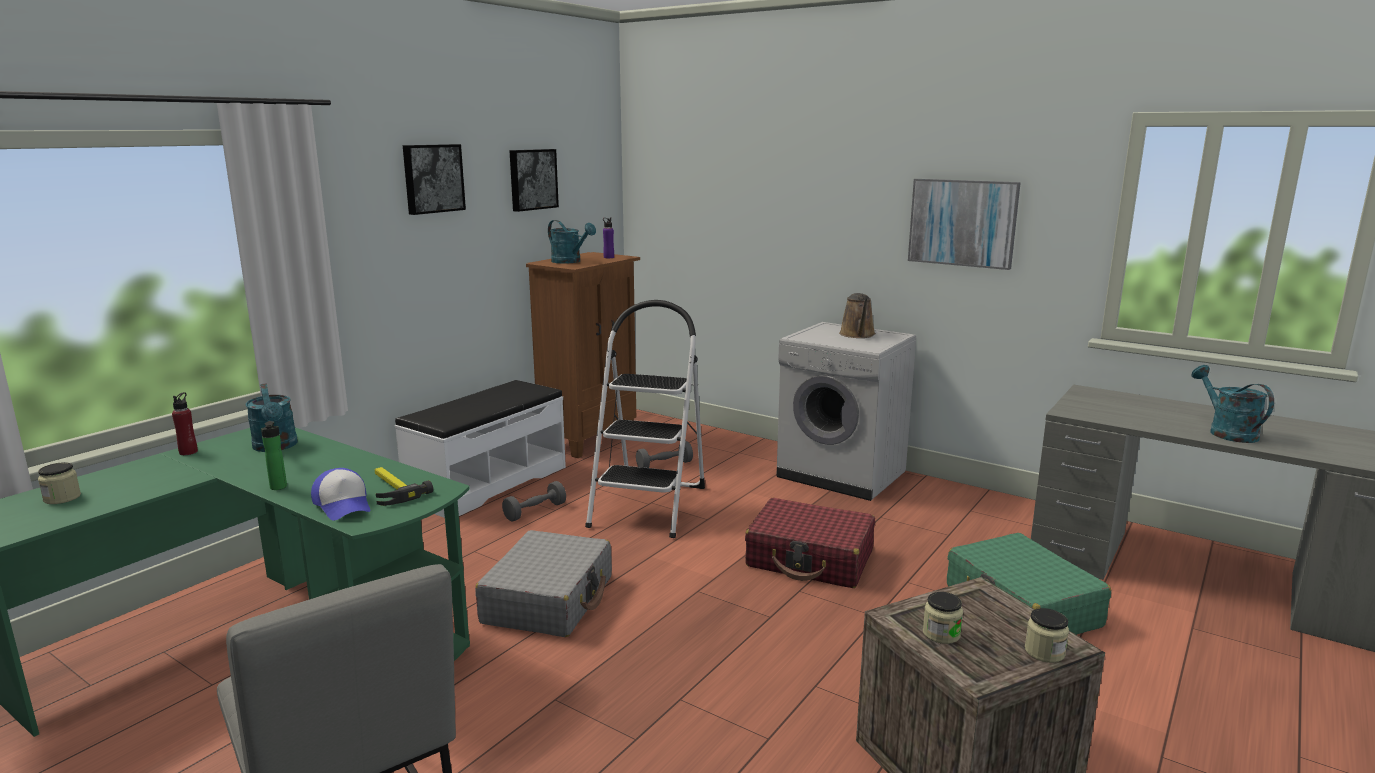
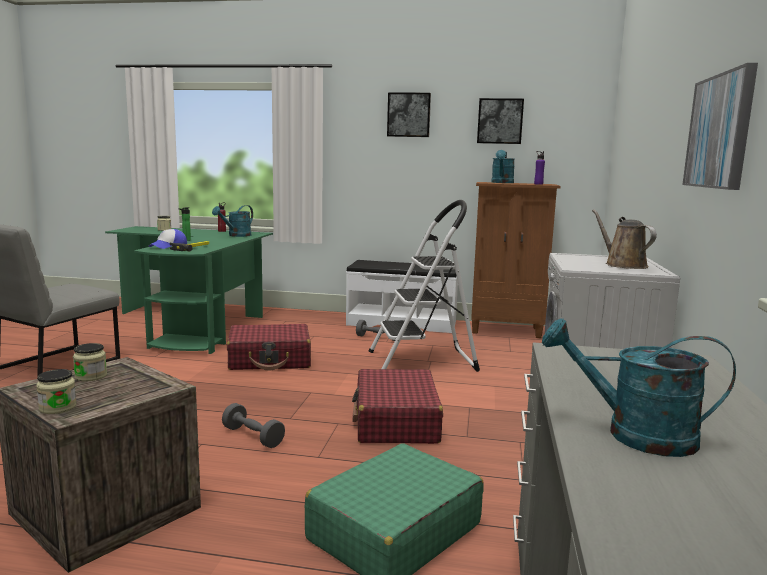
camera: 65 degrees right, 5 degrees down
grey suitcase [475,530,612,637] -> red suitcase [227,324,311,371]
grey dumbbell [636,441,693,468] -> grey dumbbell moved to [222,403,285,448]
brown watering can [839,293,876,338] -> brown watering can turned 90 degrees clockwise [592,209,657,269]
turquoise watering can [1192,365,1274,443] -> turquoise watering can turned 120 degrees counterclockwise [542,318,736,457]

